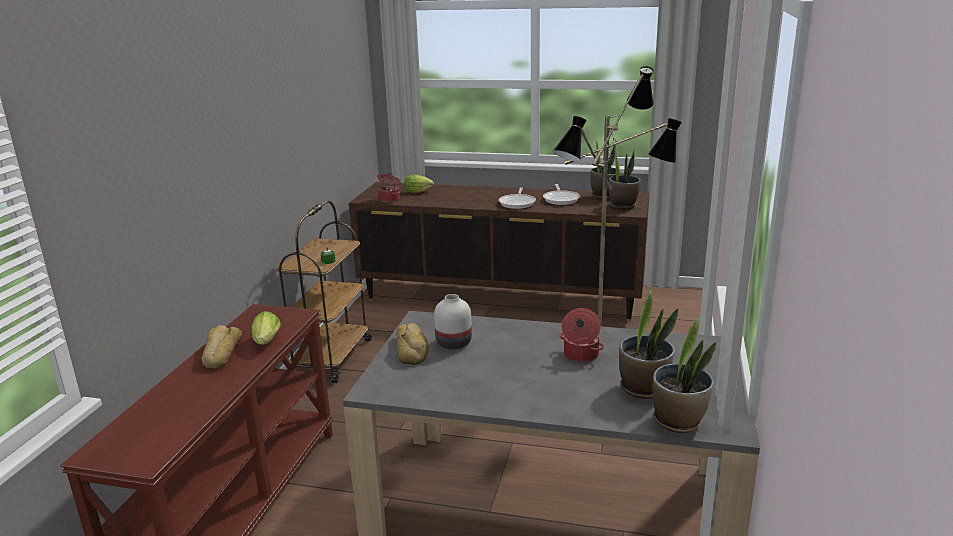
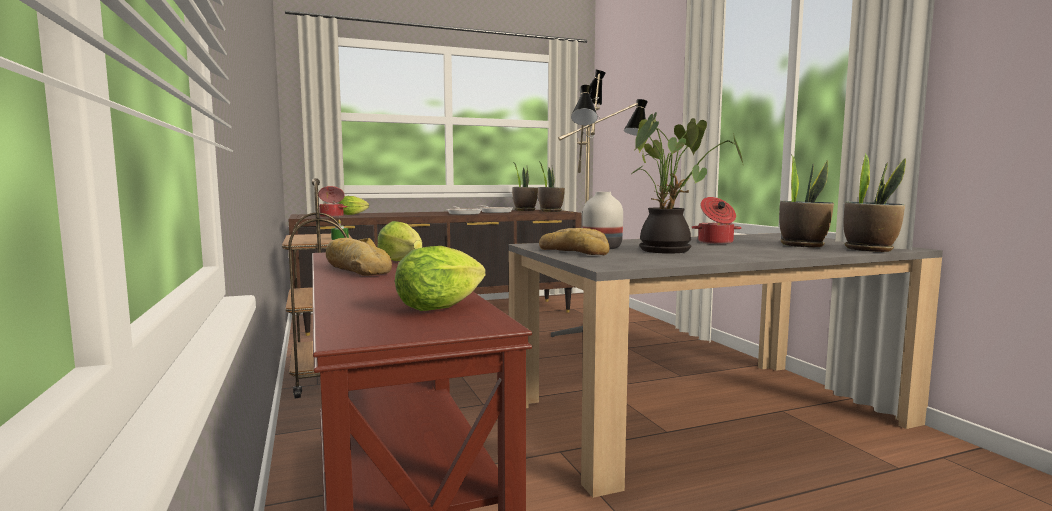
camera: 35 degrees left, 15 degrees down
none -> lettuce [395,246,486,311]
none -> potted plant [632,112,744,254]

